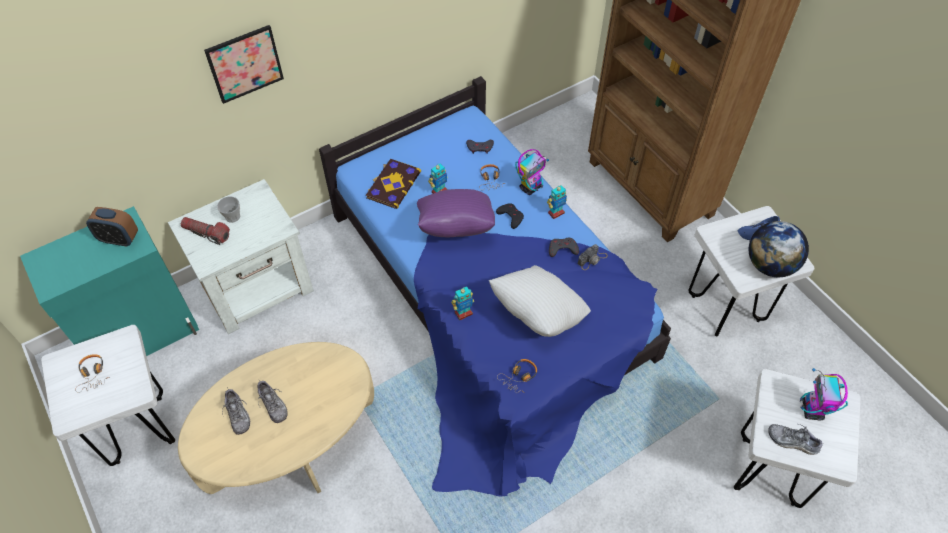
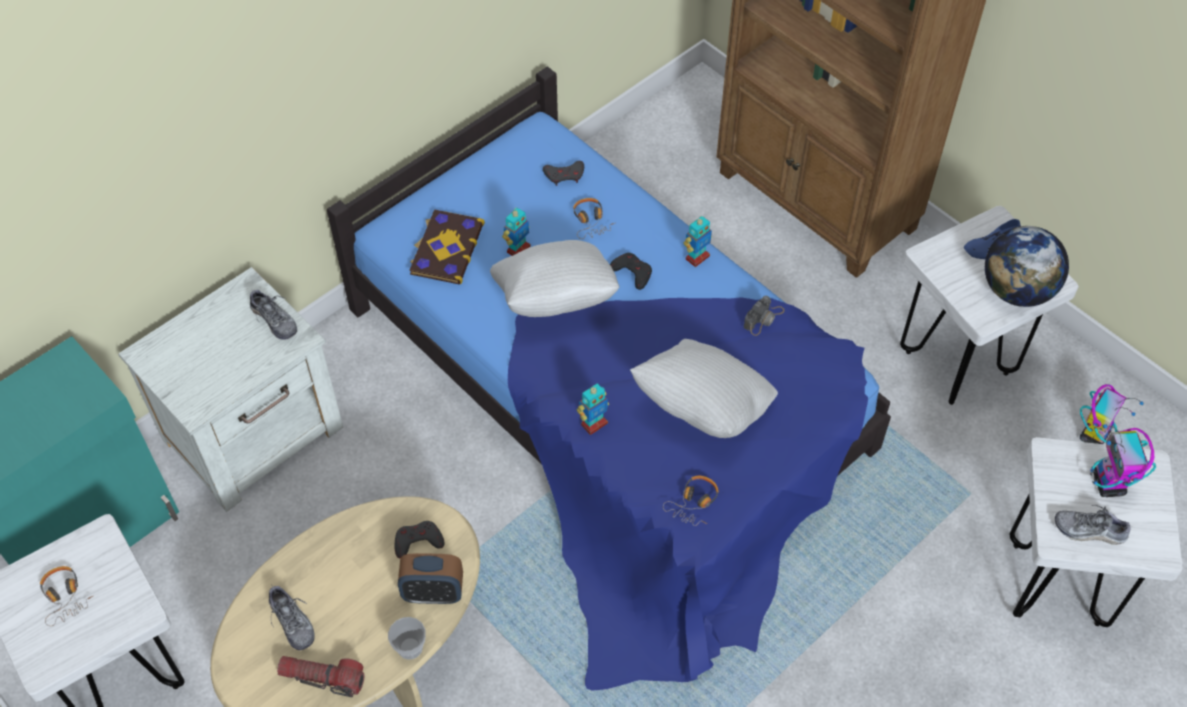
camera: 10 degrees left, 0 degrees up
alarm clock [86,207,138,247] -> alarm clock moved to [398,553,463,604]
flashlight [181,217,230,245] -> flashlight moved to [277,656,364,697]
picture [204,25,284,104] -> none
cup [217,196,240,223] -> cup moved to [388,617,426,660]
shoe [257,380,288,423] -> shoe moved to [250,290,297,340]
purple pillow [417,189,495,237] -> white pillow [490,240,619,317]
toy robot [515,149,549,195] -> toy robot moved to [1080,384,1143,444]
grey game controller [549,238,579,257] -> grey game controller moved to [395,521,444,559]

